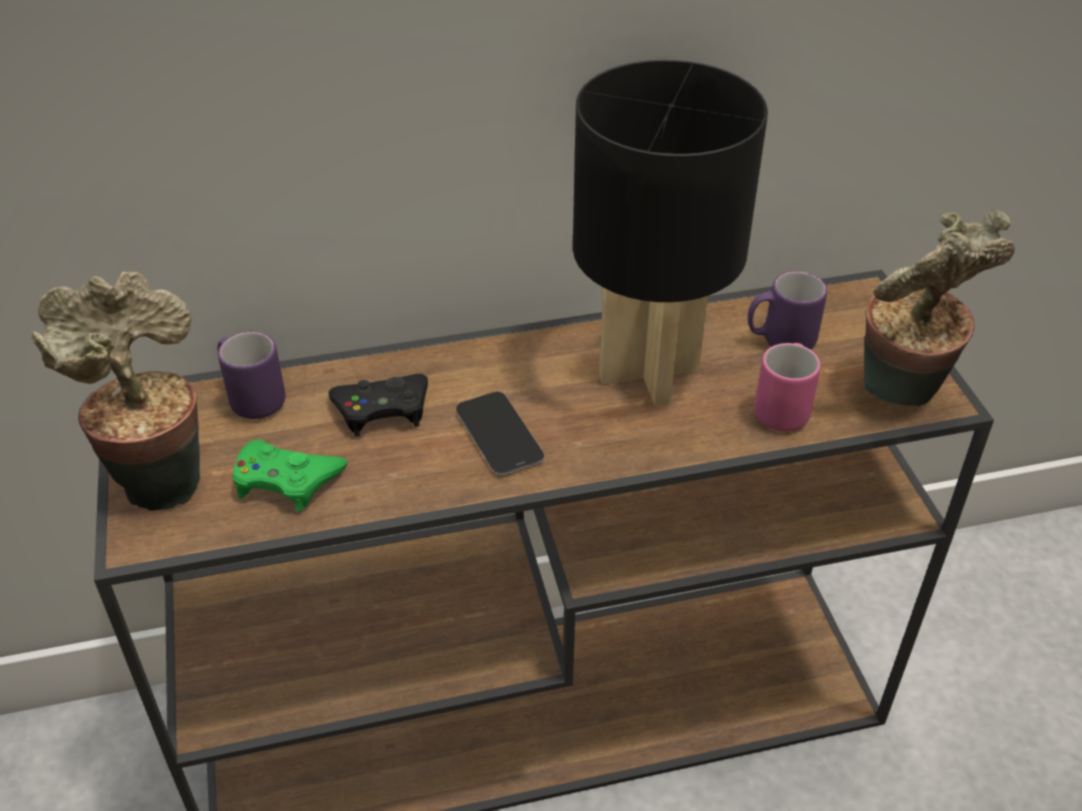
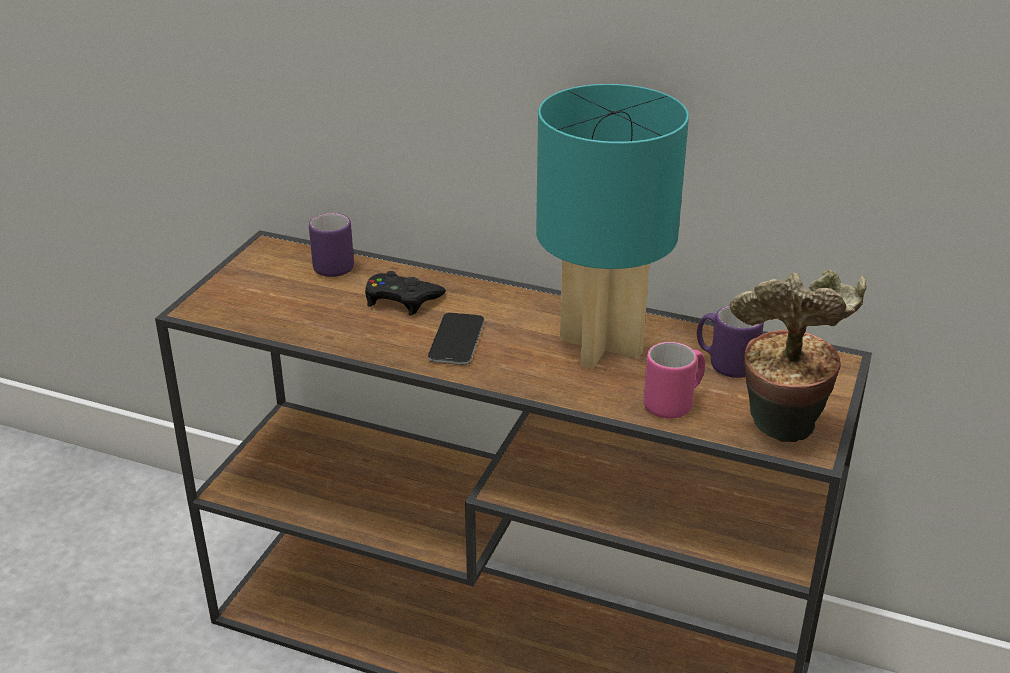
camera: 35 degrees right, 10 degrees down
potted plant [31,271,200,511] -> none
green game controller [232,439,348,512] -> none
black table lamp [573,60,768,407] -> turquoise table lamp [536,84,689,369]

